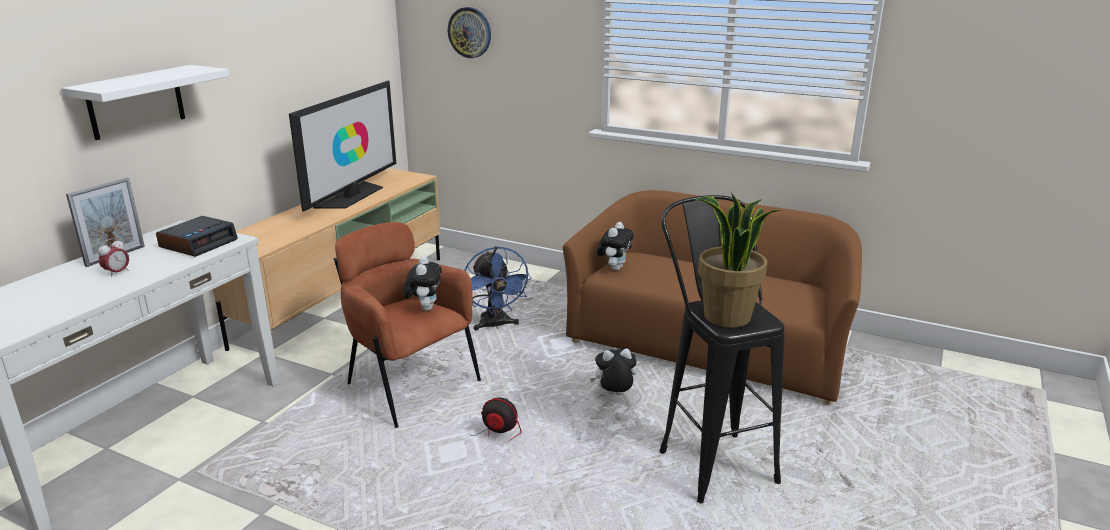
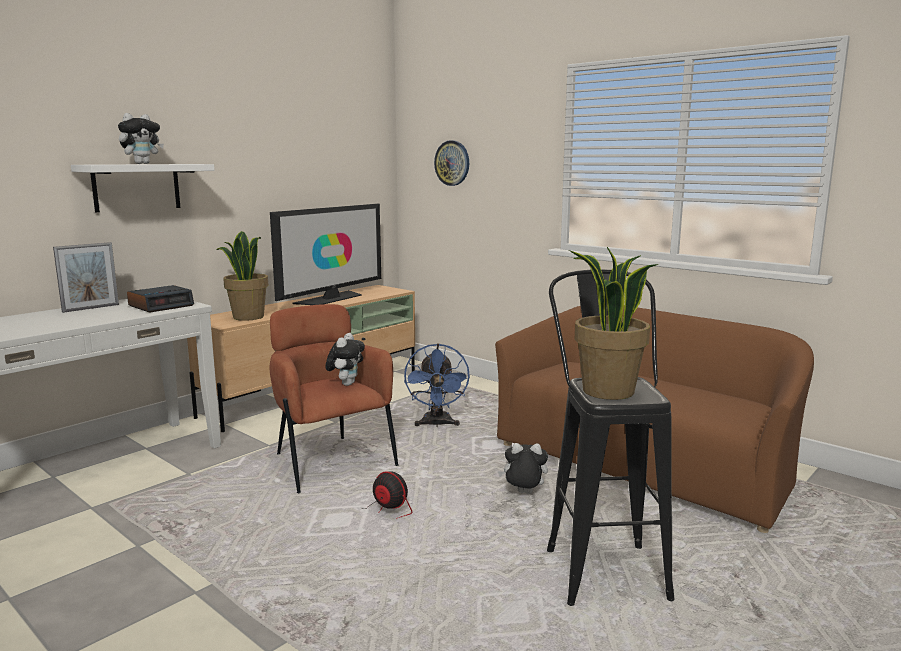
camera: 15 degrees right, 10 degrees down
alarm clock [98,238,129,277] -> none
plush toy [597,222,634,271] -> plush toy moved to [118,113,164,164]
none -> potted plant [217,231,268,321]

